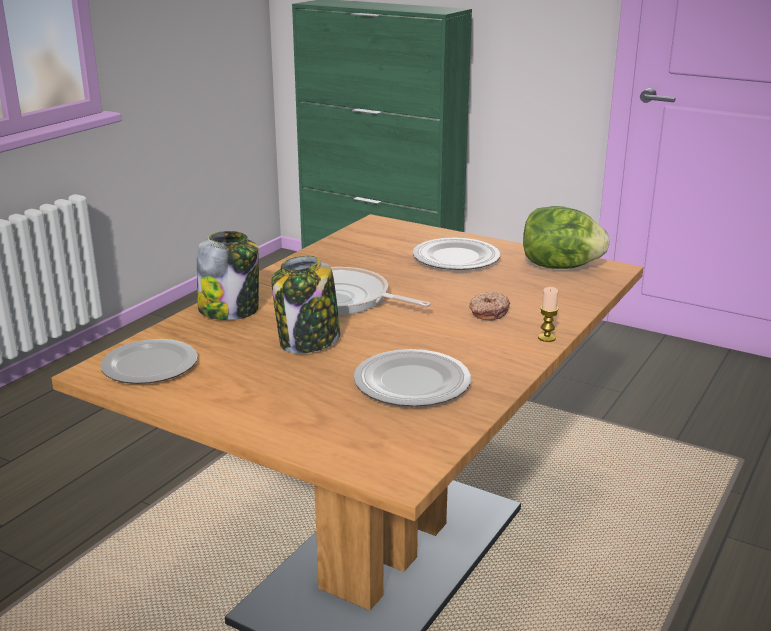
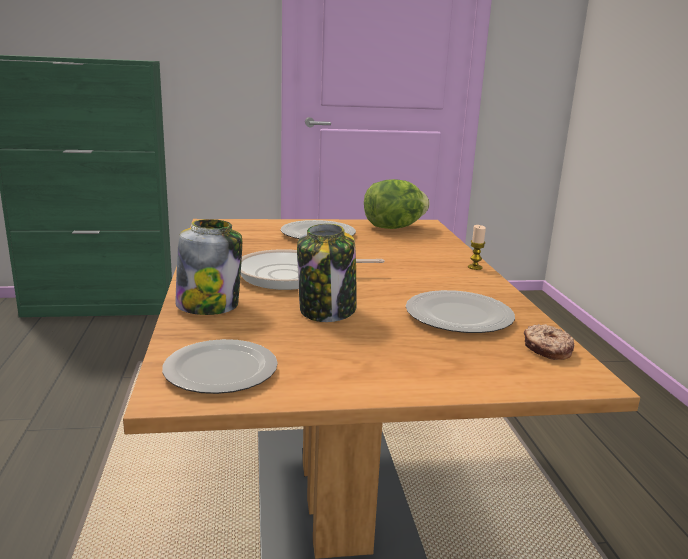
camera: 40 degrees left, 5 degrees down
donut [469,292,510,321] -> donut moved to [524,324,574,360]

